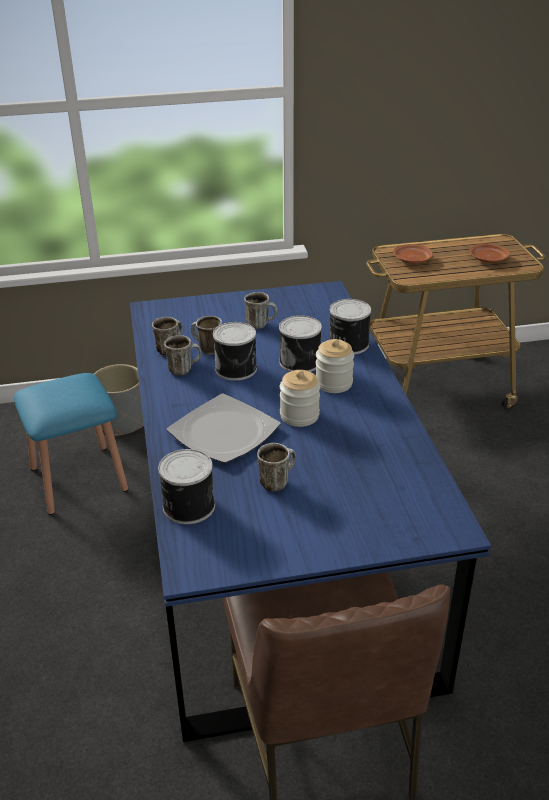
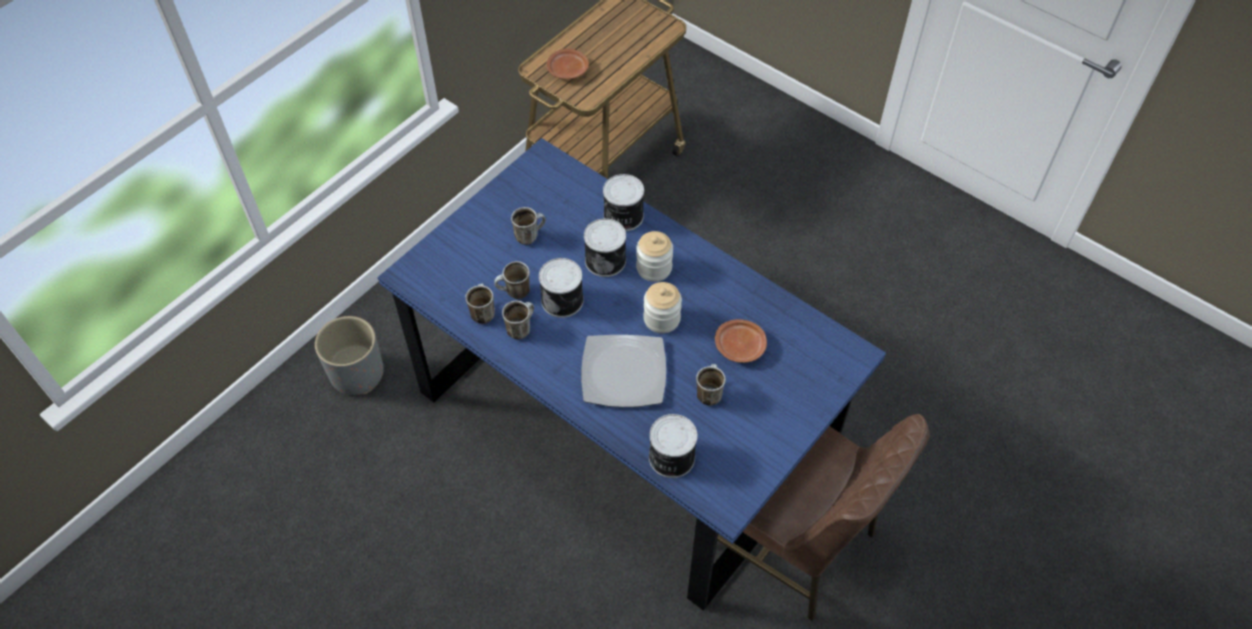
camera: 40 degrees left, 20 degrees up
blue stool [14,373,128,515] -> none
brown plate [470,243,510,263] -> brown plate moved to [715,319,767,363]

